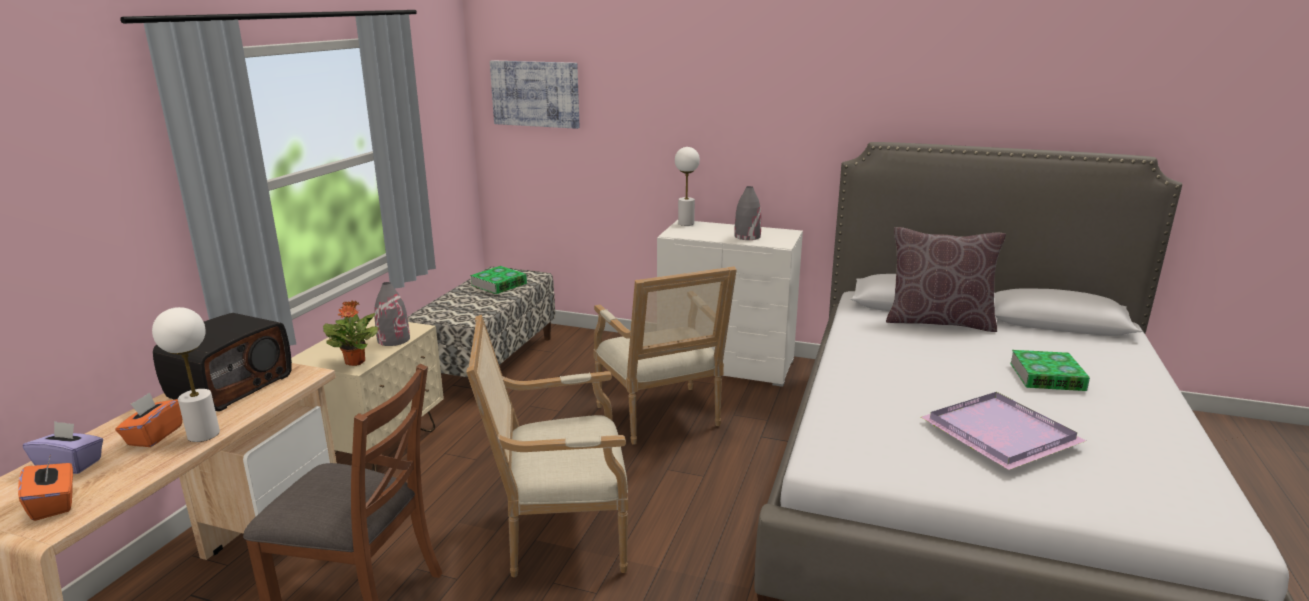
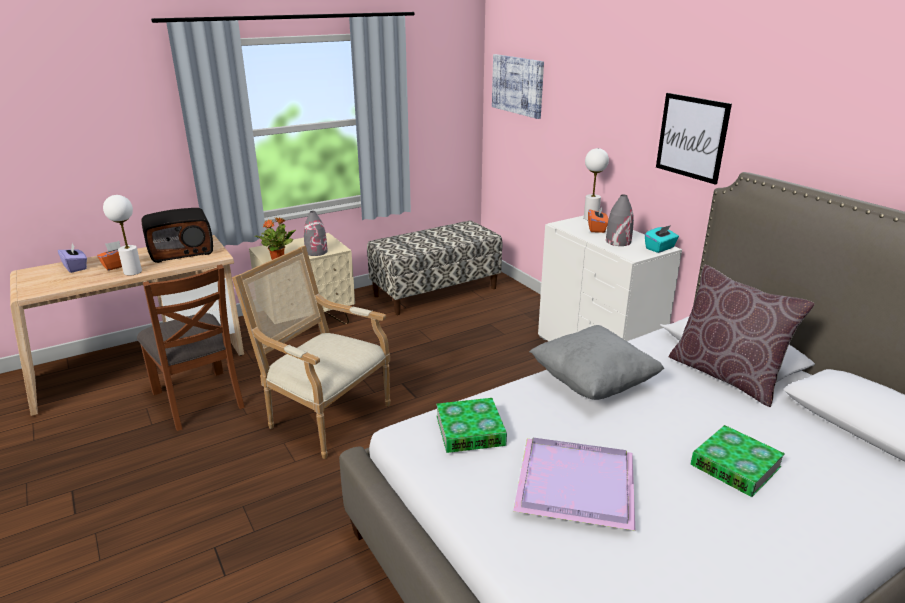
camera: 40 degrees right, 5 degrees up
orange tissue box [18,455,73,521] -> orange tissue box moved to [588,207,608,233]
book [470,266,527,294] -> book moved to [436,398,507,453]
armchair [593,267,737,445] -> none
none -> grey pillow [529,325,664,400]
none -> turquoise tissue box [645,225,679,253]
none -> picture [656,93,732,185]

